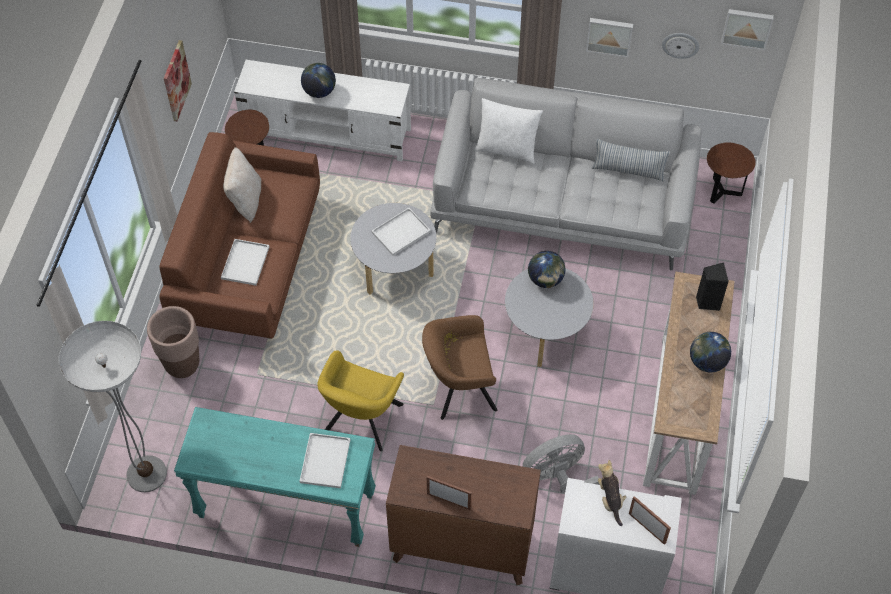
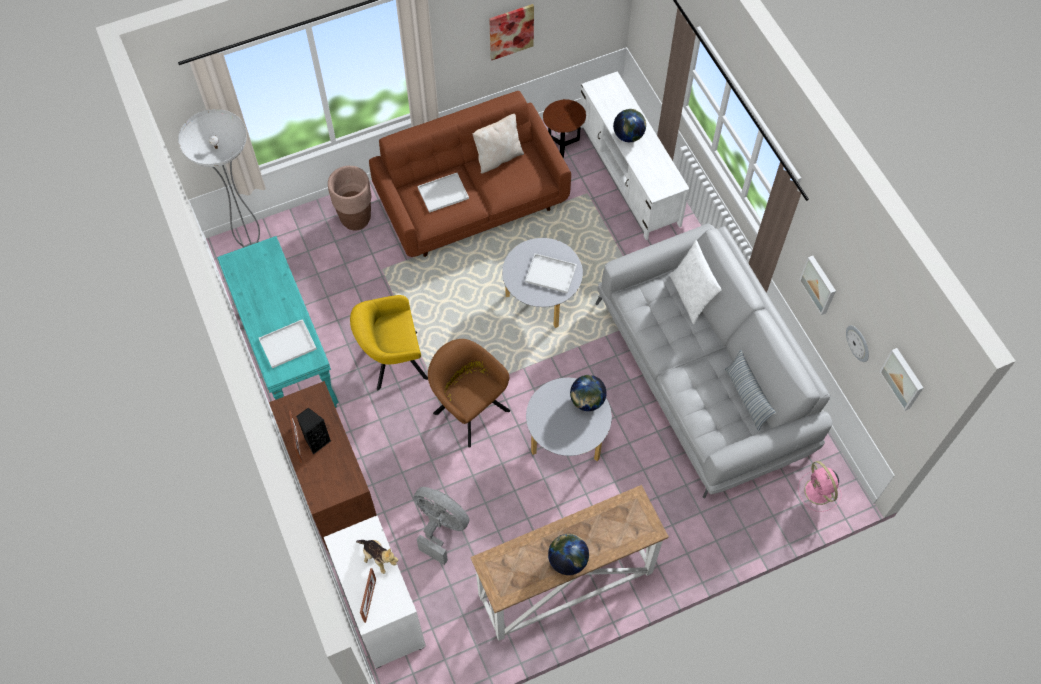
camera: 55 degrees right, 5 degrees up
plush toy [598,460,626,526] -> plush toy turned 90 degrees clockwise [356,540,398,574]
black speaker [696,262,729,311] -> black speaker moved to [296,408,331,455]
brown side table [707,142,756,204] -> pink fan [798,461,842,512]

